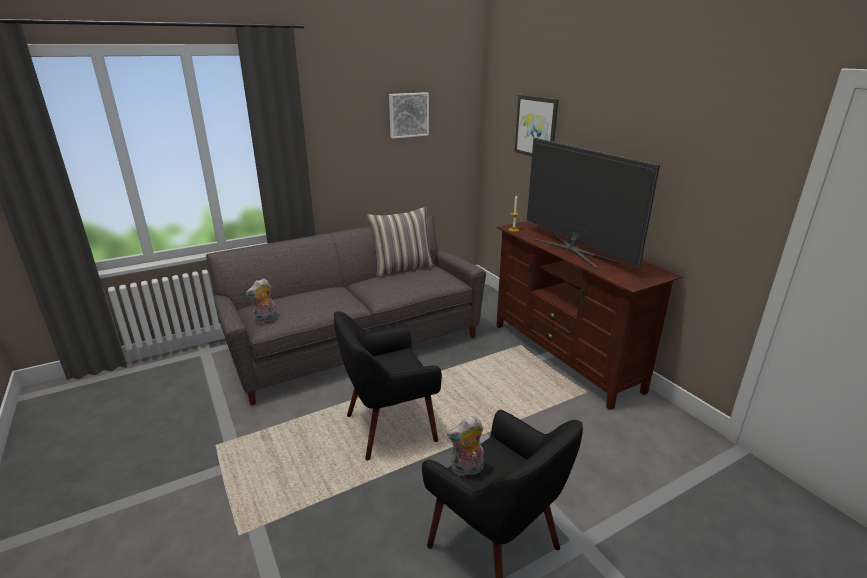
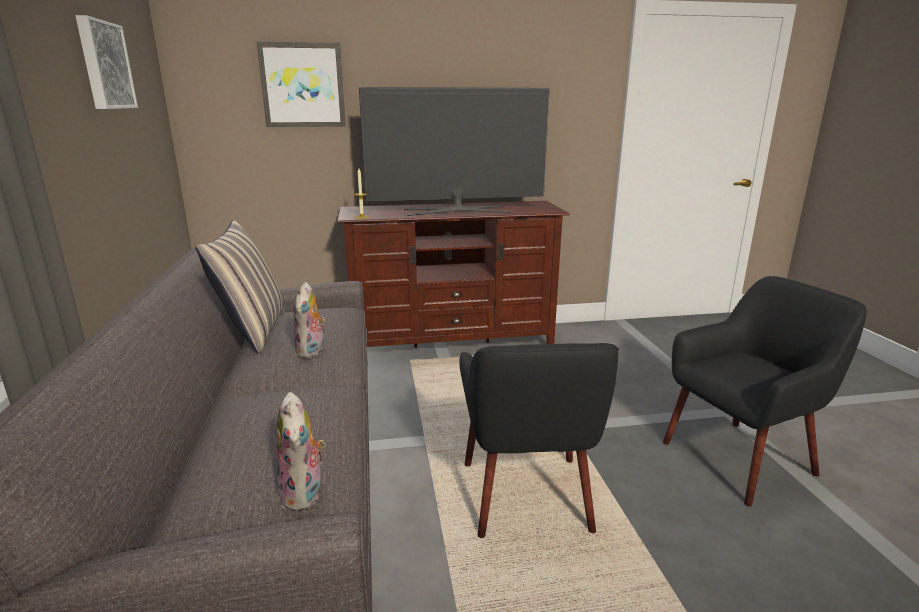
camera: 70 degrees left, 5 degrees down
plush toy [447,416,484,477] -> plush toy moved to [293,282,326,358]

